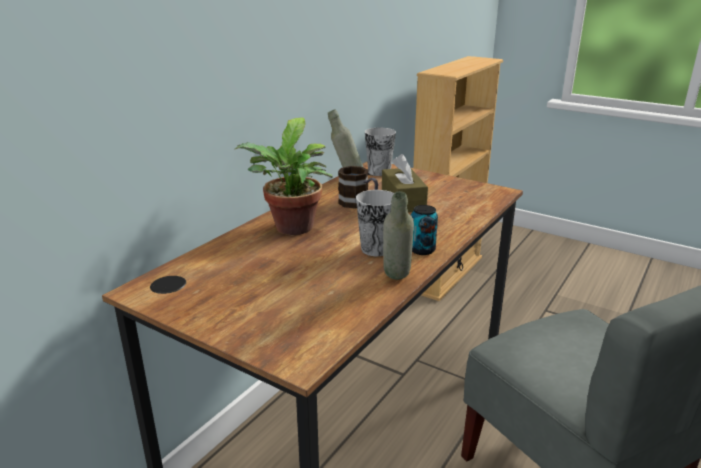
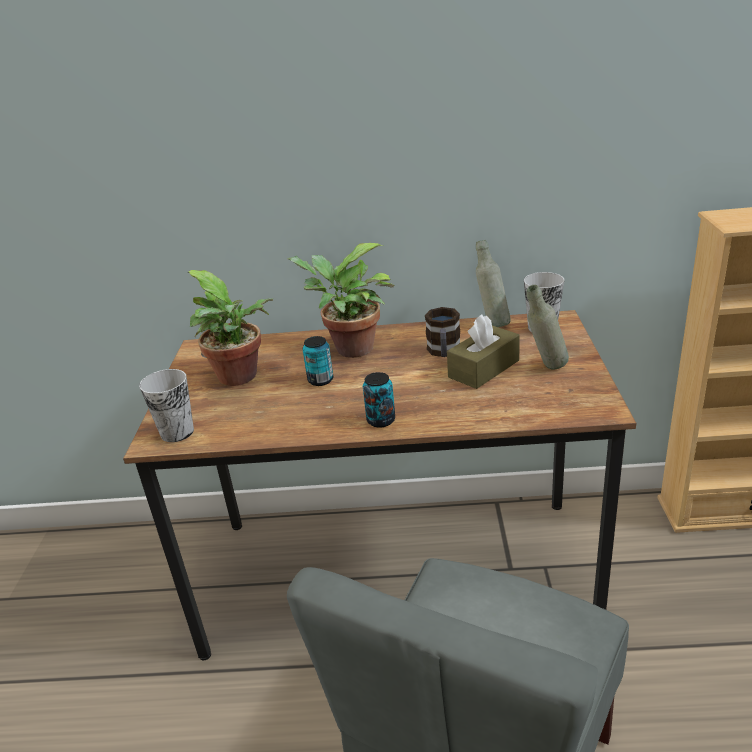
camera: 60 degrees right, 5 degrees up
cup [356,190,394,256] -> cup moved to [139,369,194,442]
grey bottle [383,191,414,280] -> grey bottle moved to [527,285,569,369]
none -> potted plant [187,270,273,386]
none -> can [303,336,333,386]

